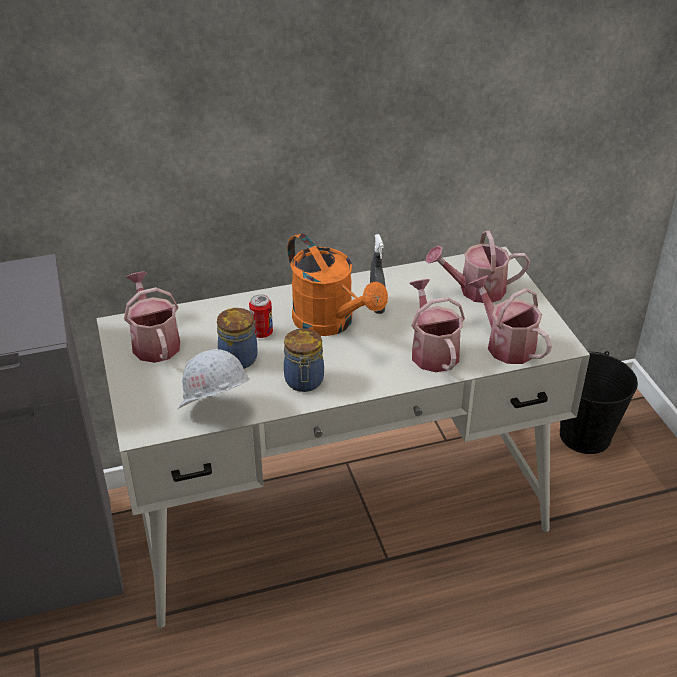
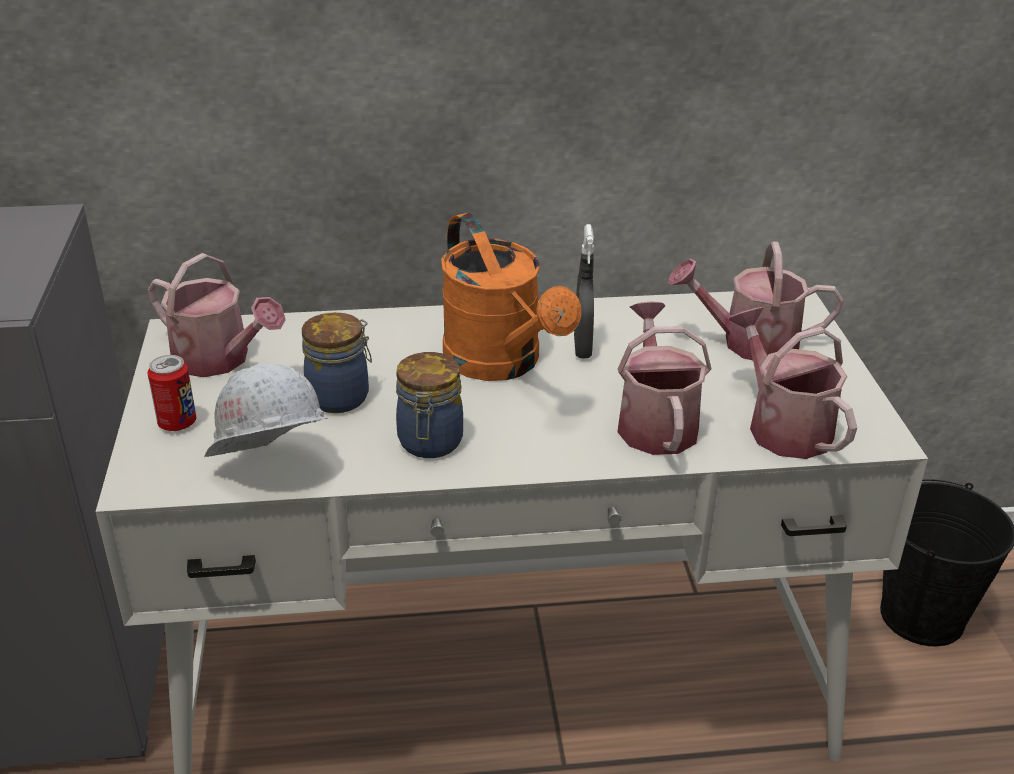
camera: 10 degrees right, 5 degrees down
watering can [124,271,180,363] -> watering can turned 135 degrees clockwise [148,253,286,377]
can [249,294,273,338] -> can moved to [147,355,196,431]

